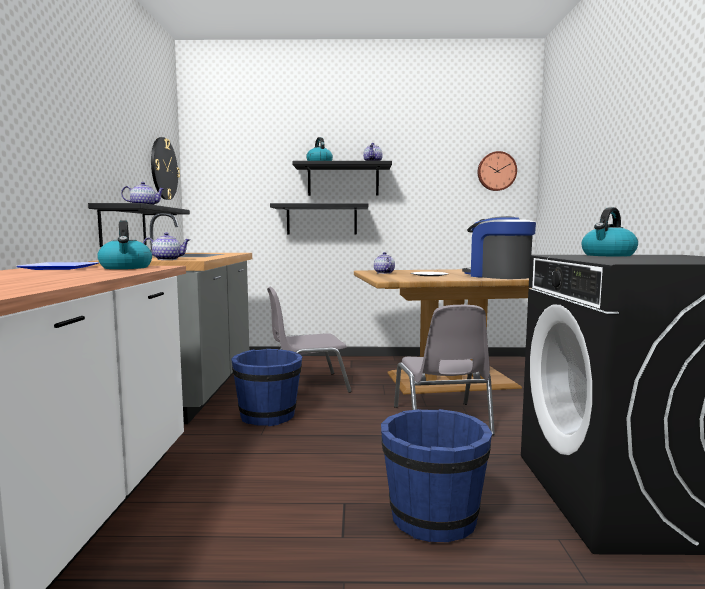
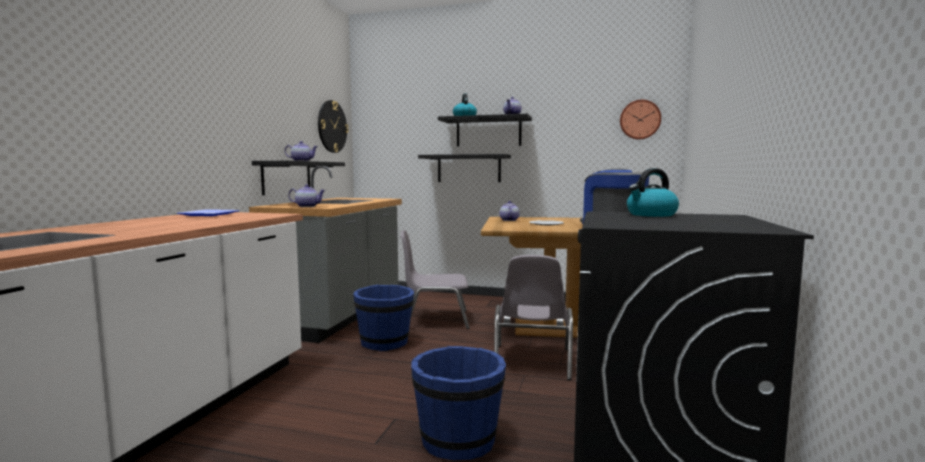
camera: 15 degrees right, 0 degrees up
kettle [97,220,152,269] -> none

